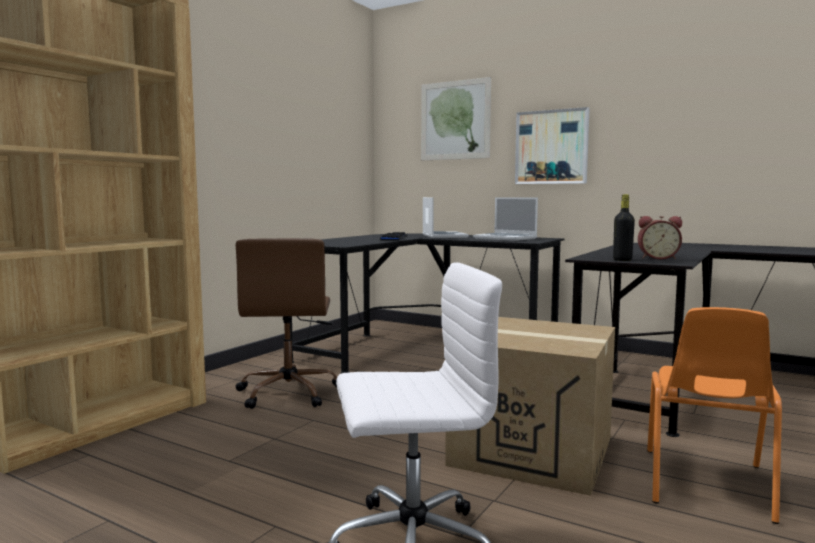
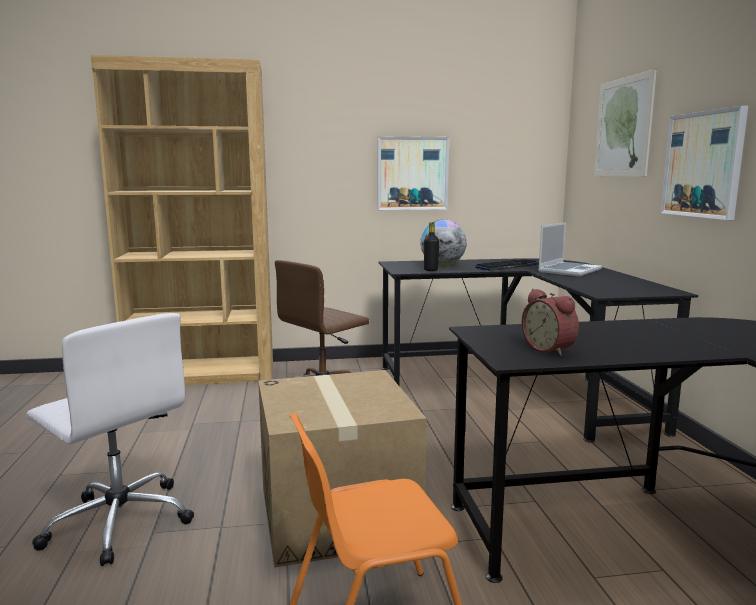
camera: 50 degrees right, 5 degrees up
laptop [473,197,538,241] -> none
black bottle [613,194,635,261] -> black bottle moved to [424,222,439,271]
none -> picture [377,136,449,210]
none -> globe [420,220,467,266]

